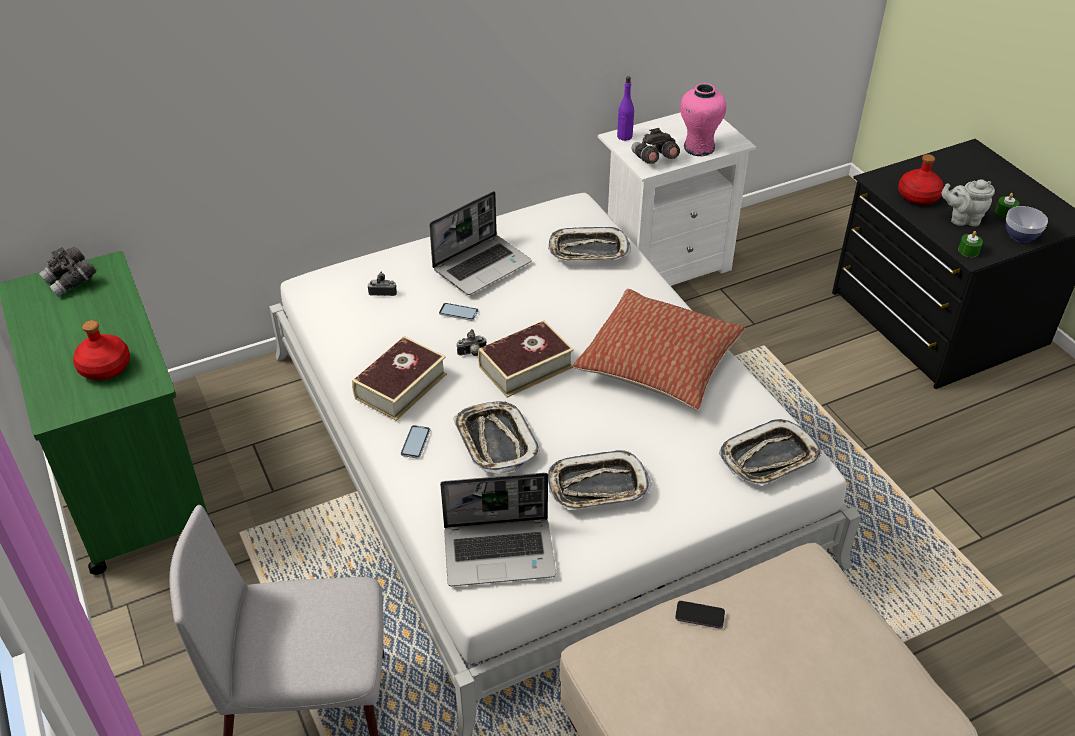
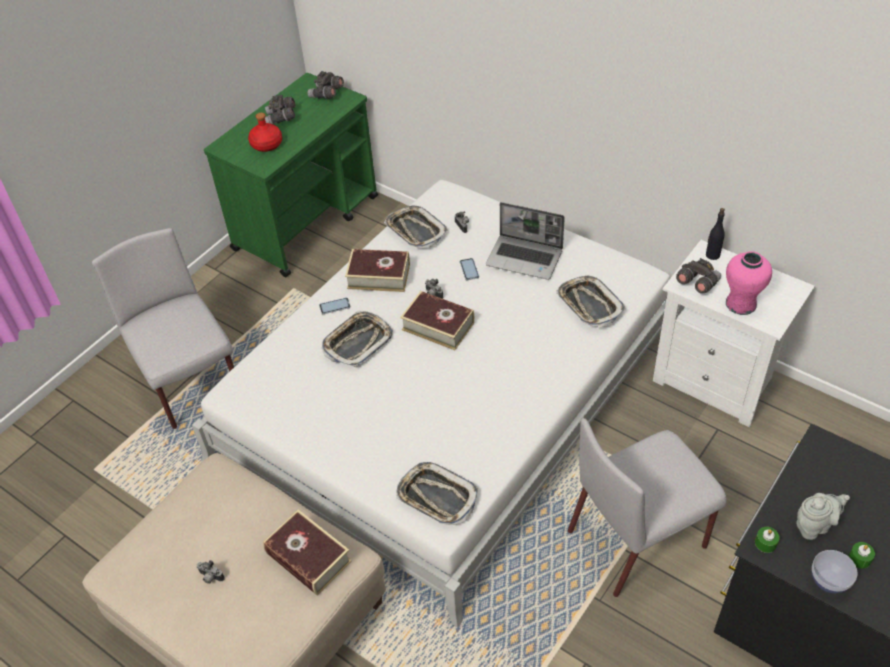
camera: 65 degrees right, 5 degrees up
laptop [440,473,556,586] -> none
tray [548,450,652,510] -> tray moved to [384,206,448,248]
pillow [573,289,745,410] -> none
purple bottle [617,76,634,141] -> black bottle [706,208,725,260]
phone [675,601,725,629] -> none
red bottle [898,154,944,205] -> none
grey teapot [941,179,995,227] -> grey teapot turned 90 degrees clockwise [796,493,850,540]
none -> camera [197,560,225,584]
none -> book [263,510,352,596]
none -> grey binoculars [265,95,296,124]
none -> grey chair [568,418,727,597]

